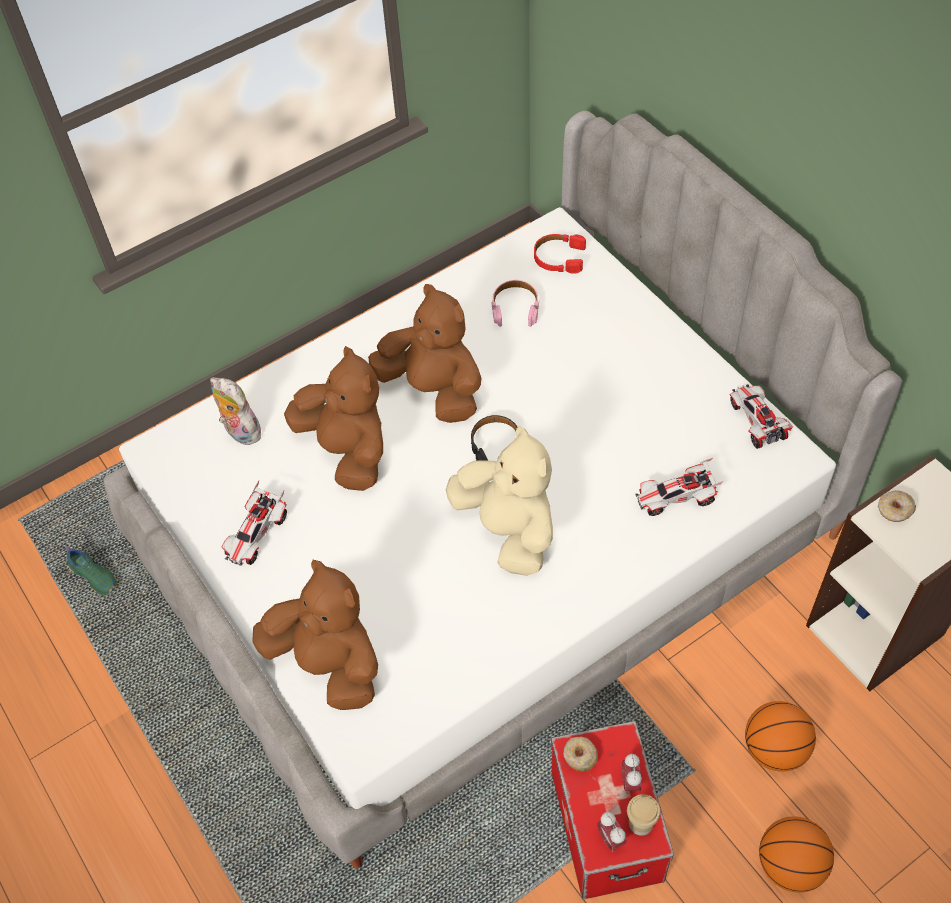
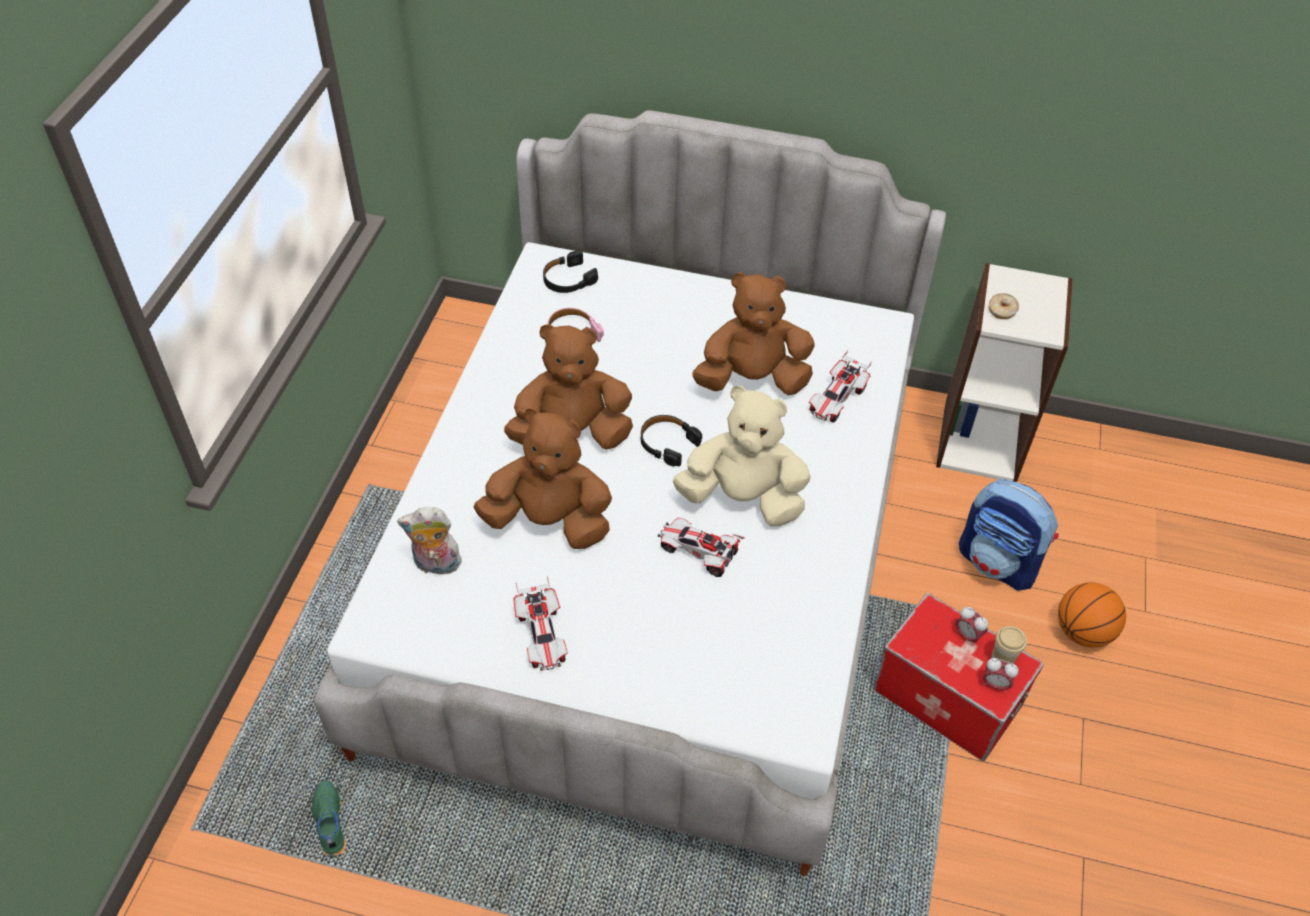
camera: 45 degrees left, 5 degrees down
green shoe [65,546,117,596] -> green shoe turned 105 degrees counterclockwise [312,780,346,857]
brown plush toy [252,560,378,710] -> brown plush toy moved to [692,272,814,396]
red headphones [534,234,586,274] -> black headphones [543,251,598,293]
donut [563,737,598,772] -> none
toy car [730,384,793,449] -> toy car moved to [658,518,745,577]
basketball [745,701,816,772] -> backpack [959,479,1059,591]

